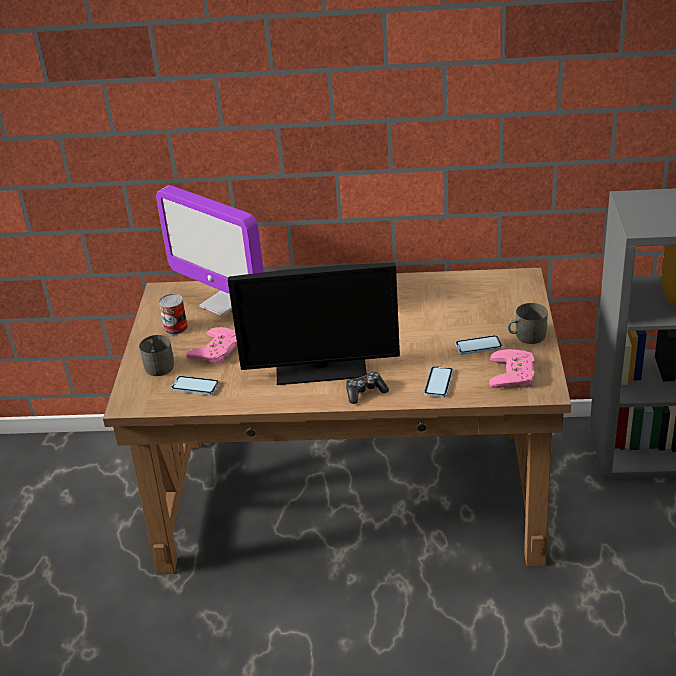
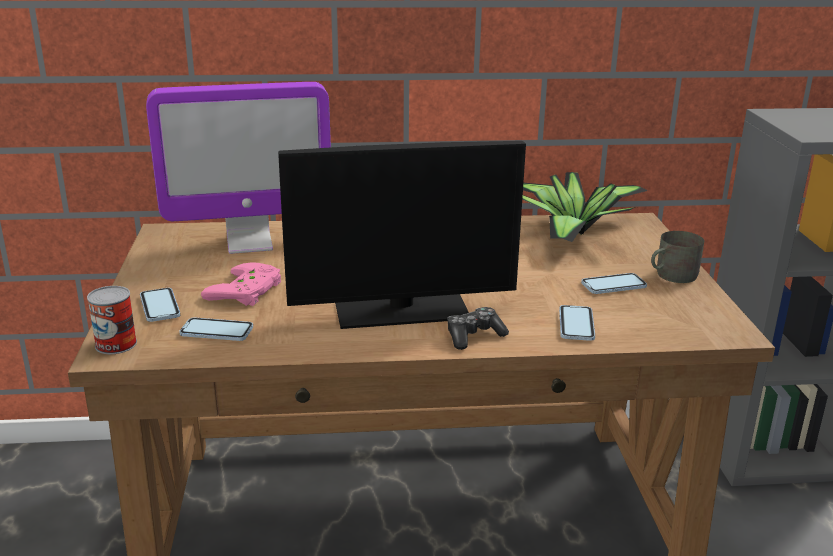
camera: 10 degrees left, 10 degrees down
grey mug [139,335,174,376] -> phone [140,288,180,322]
monitor [156,185,264,316] -> monitor turned 45 degrees counterclockwise [146,82,331,254]
can [159,294,188,335] -> can moved to [87,286,137,354]
pink game controller [489,349,535,388] -> none
none -> potted plant [522,172,648,242]

